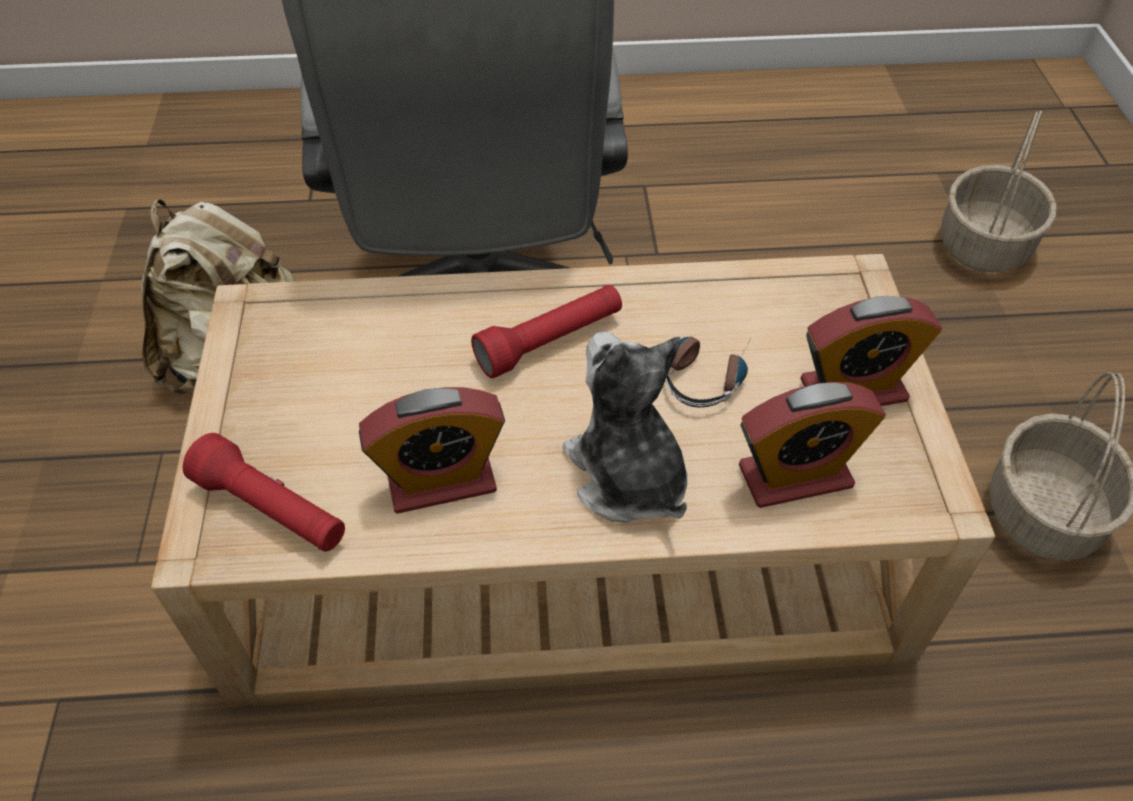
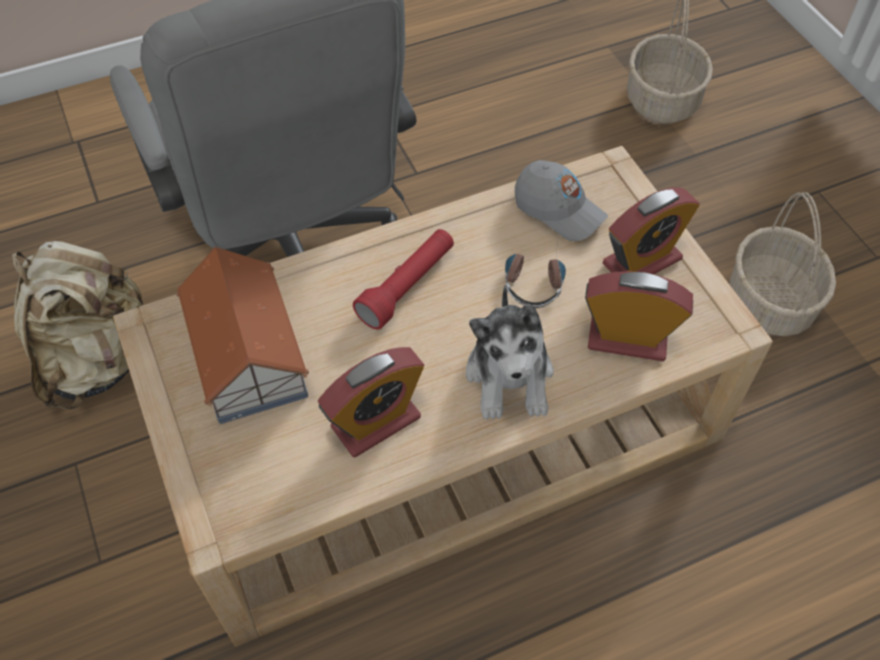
camera: 20 degrees left, 5 degrees up
red flashlight [183,433,345,552] -> none
plush toy [563,332,687,523] -> plush toy turned 135 degrees counterclockwise [466,285,554,420]
alarm clock [739,382,886,508] -> alarm clock turned 135 degrees counterclockwise [585,271,693,361]
none -> toy house [176,247,309,424]
none -> grey cap [515,160,608,241]

